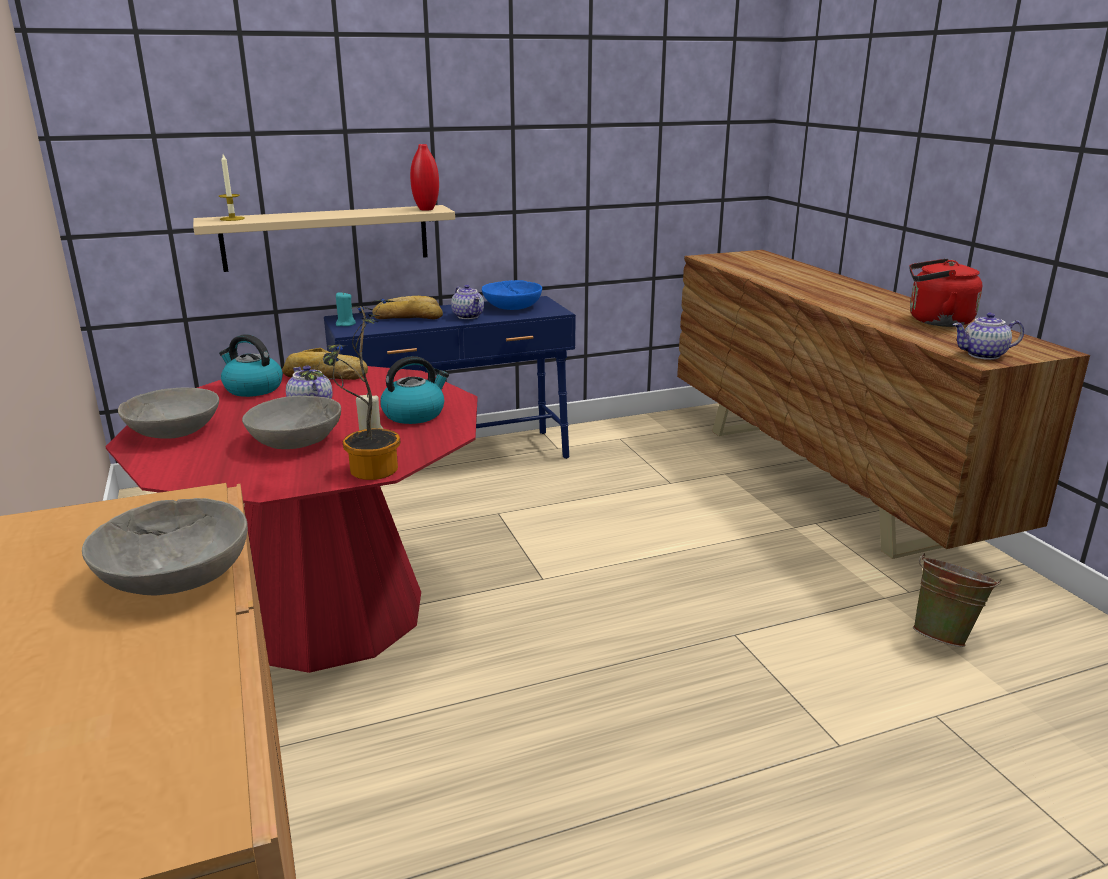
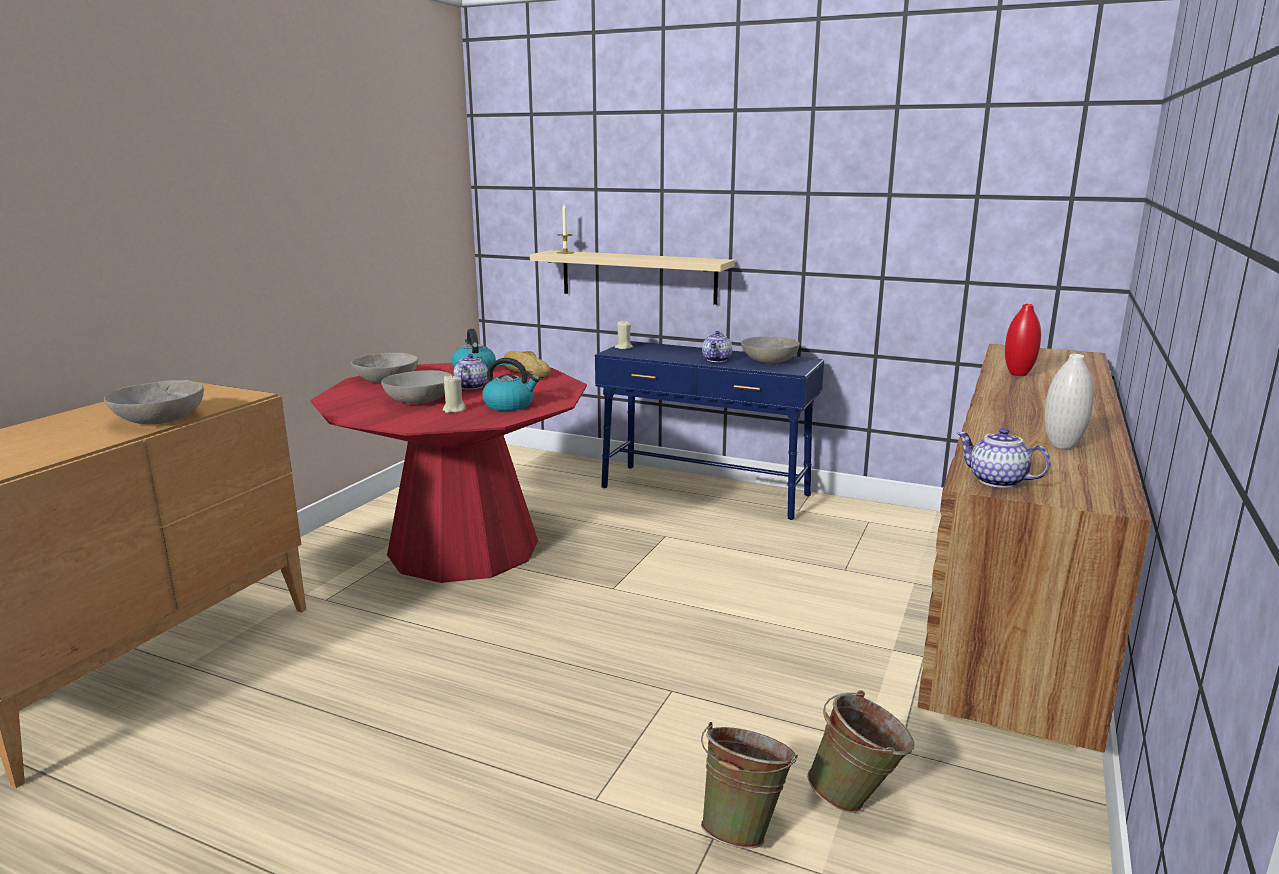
camera: 45 degrees right, 5 degrees down
potted plant [299,299,401,480] -> none
turquoise candle [336,291,356,326] -> beige candle [615,321,633,349]
bread [372,296,443,319] -> none
red vase [410,144,439,211] -> red vase moved to [1005,304,1041,376]
blue bowl [482,280,542,310] -> grey bowl [741,336,800,363]
red kettle [909,259,983,327] -> white vase [1045,354,1094,449]
none -> green bucket [701,722,798,849]

